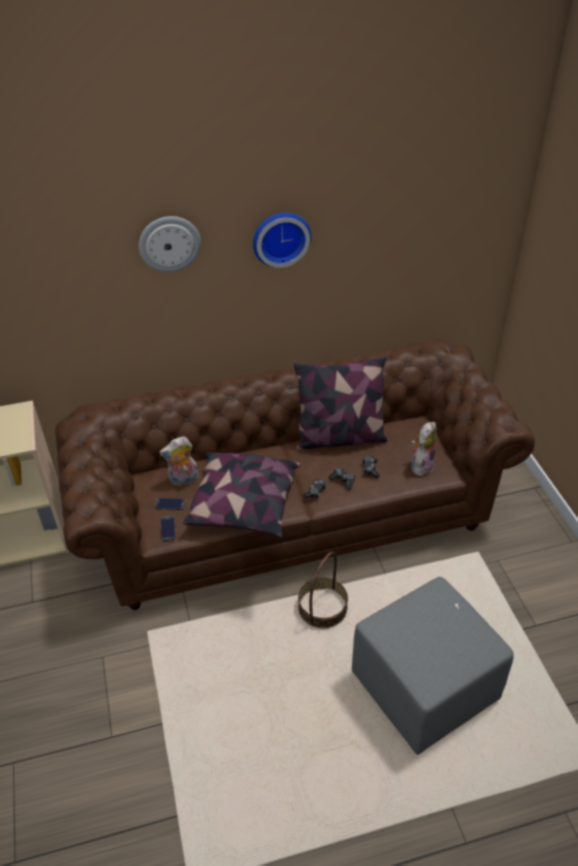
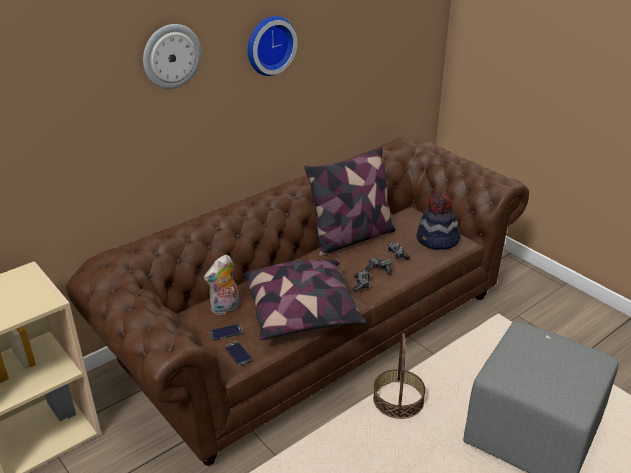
camera: 25 degrees left, 10 degrees down
plush toy [411,422,437,478] -> hat [417,192,460,250]

